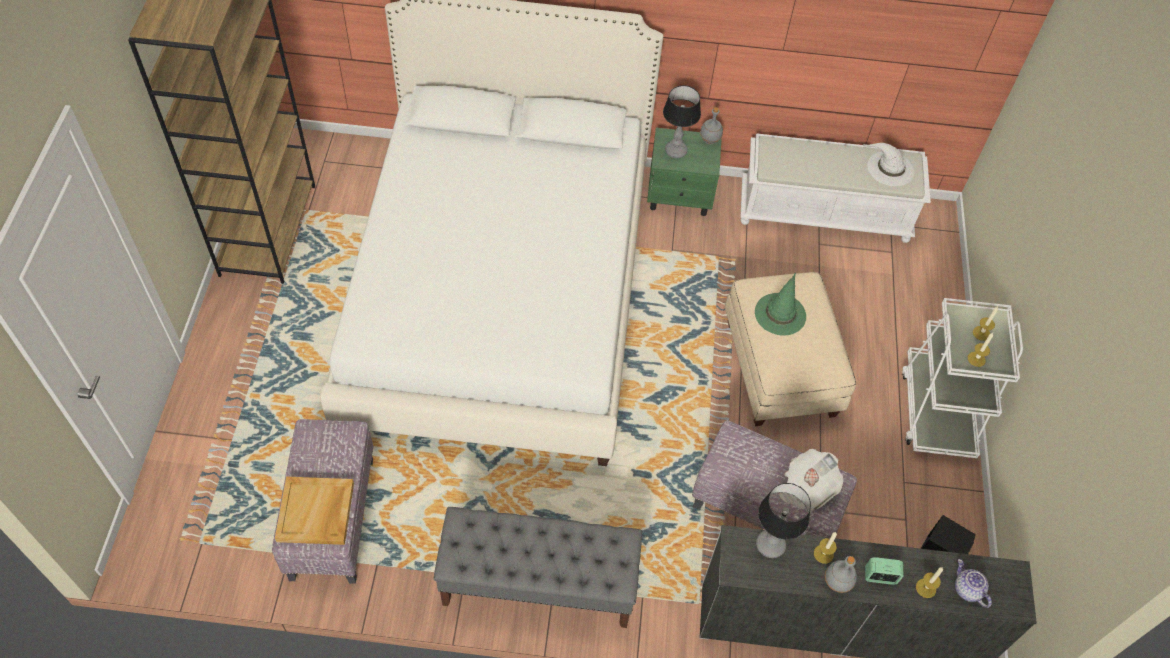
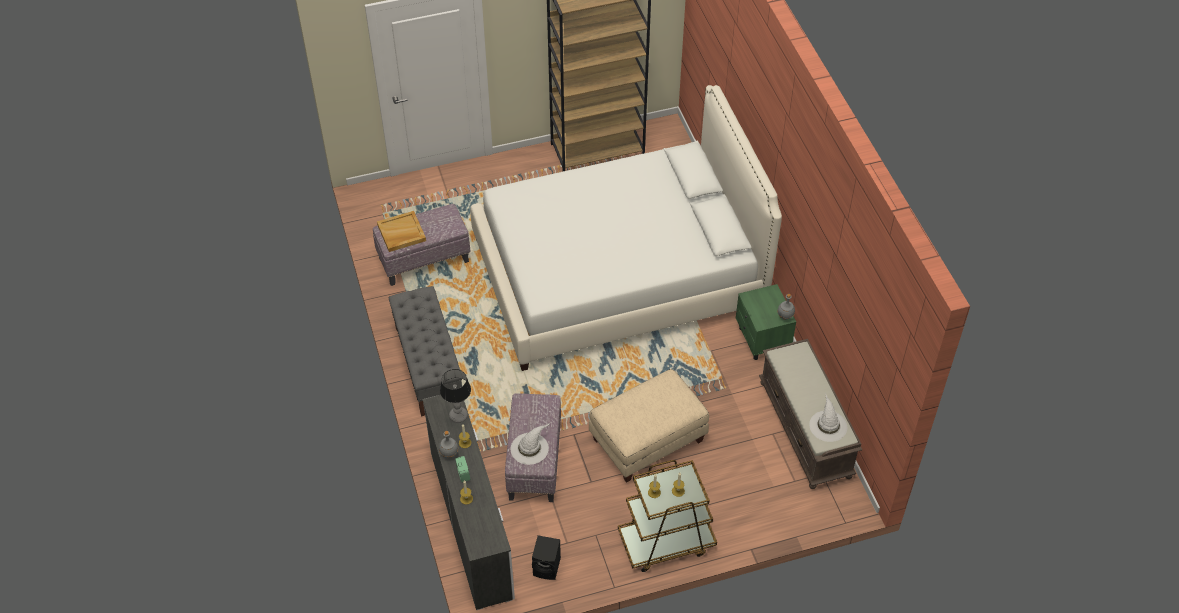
camera: 70 degrees right, 5 degrees down
table lamp [663,85,701,158] -> none
white bench [740,133,931,243] -> brown bench [759,339,862,489]
green hat [755,272,806,336] -> none
newspaper [779,449,843,513] -> white hat [510,423,550,465]
white cart [902,298,1023,458] -> brown cart [618,460,717,572]
teapot [955,559,992,608] -> none

